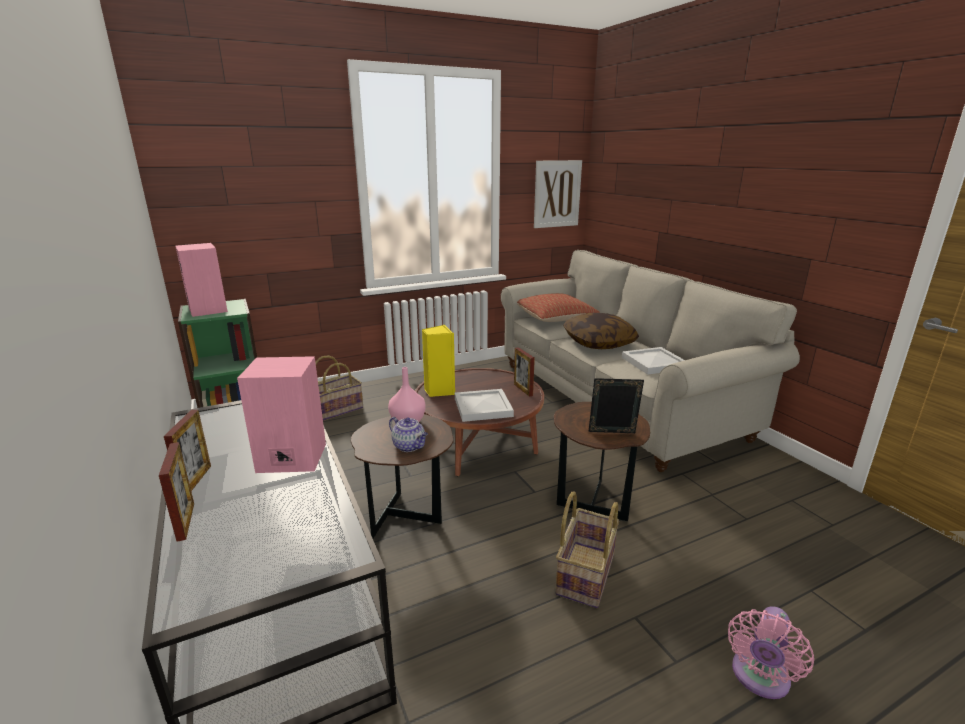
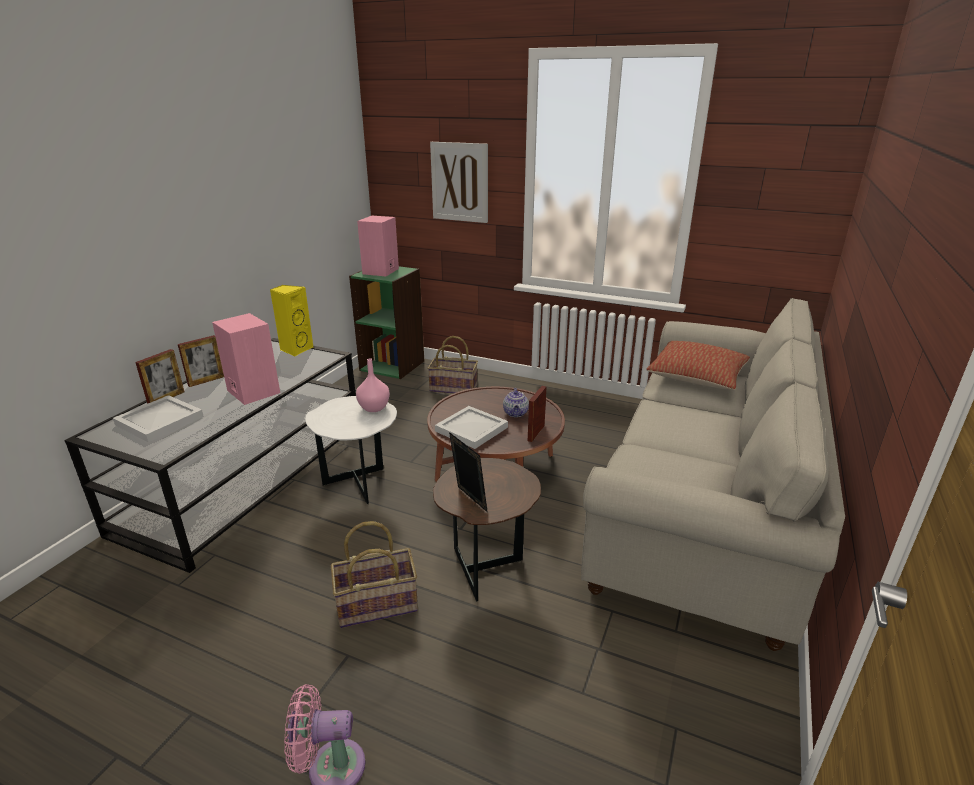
camera: 50 degrees right, 5 degrees up
brown side table [351,414,454,539] -> white side table [305,396,397,504]
teapot [389,417,428,452] -> teapot moved to [503,388,529,417]
yellow speaker [422,325,455,397] -> yellow speaker moved to [270,285,314,356]
picture [534,160,582,228] -> picture moved to [430,142,488,223]
pillow [563,313,639,349] -> none
white tray [622,347,685,375] -> white tray moved to [113,395,204,442]

